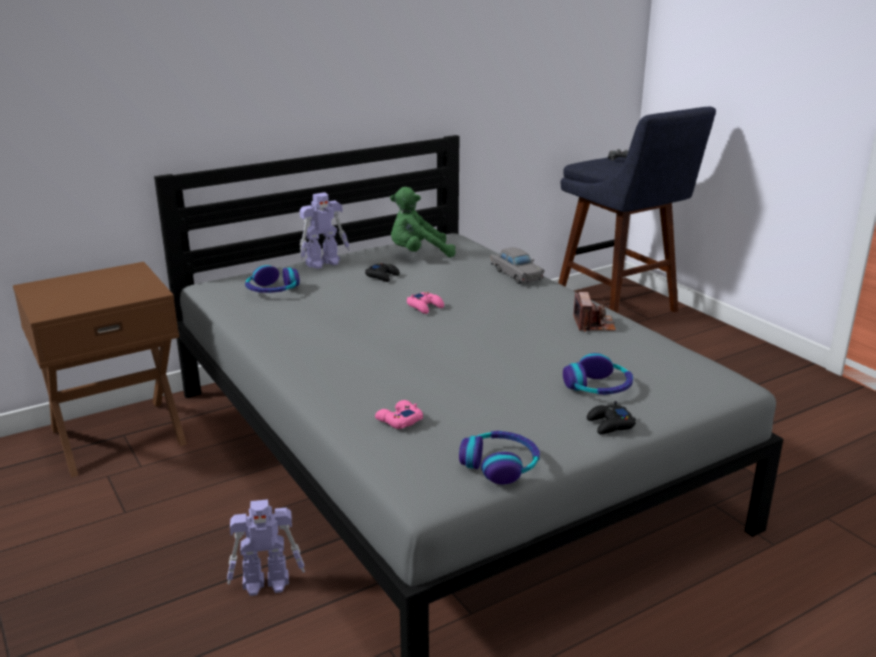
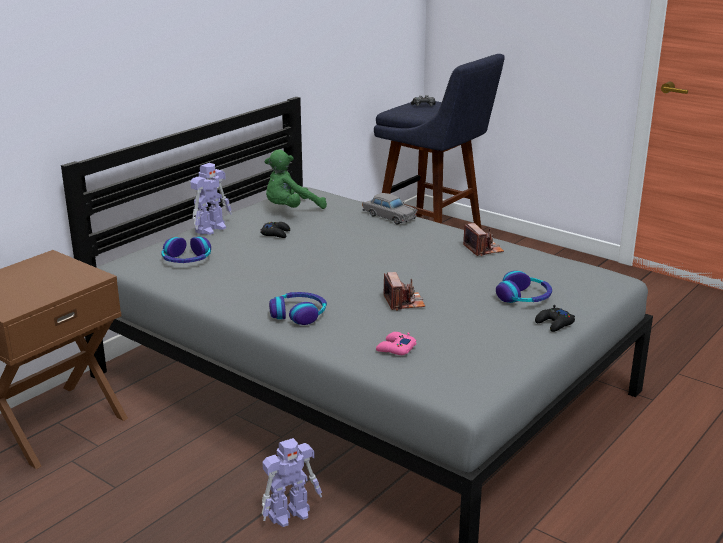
camera: 20 degrees left, 0 degrees up
pink game controller [407,292,444,314] -> none
headphones [459,431,540,484] -> headphones moved to [269,292,327,325]
none -> camera [384,272,425,311]

